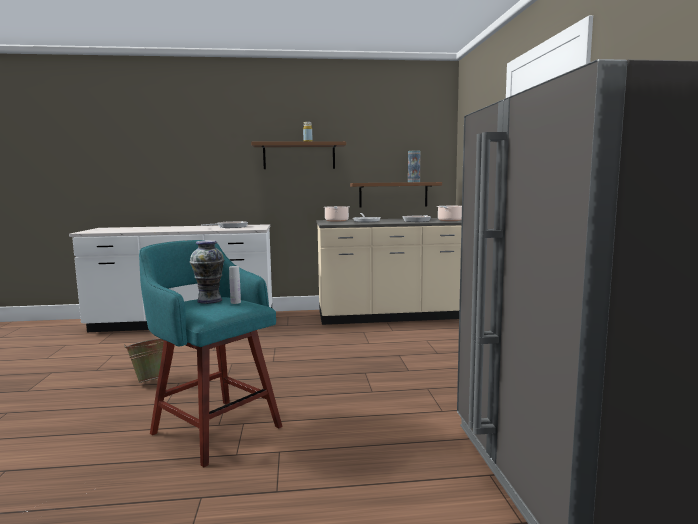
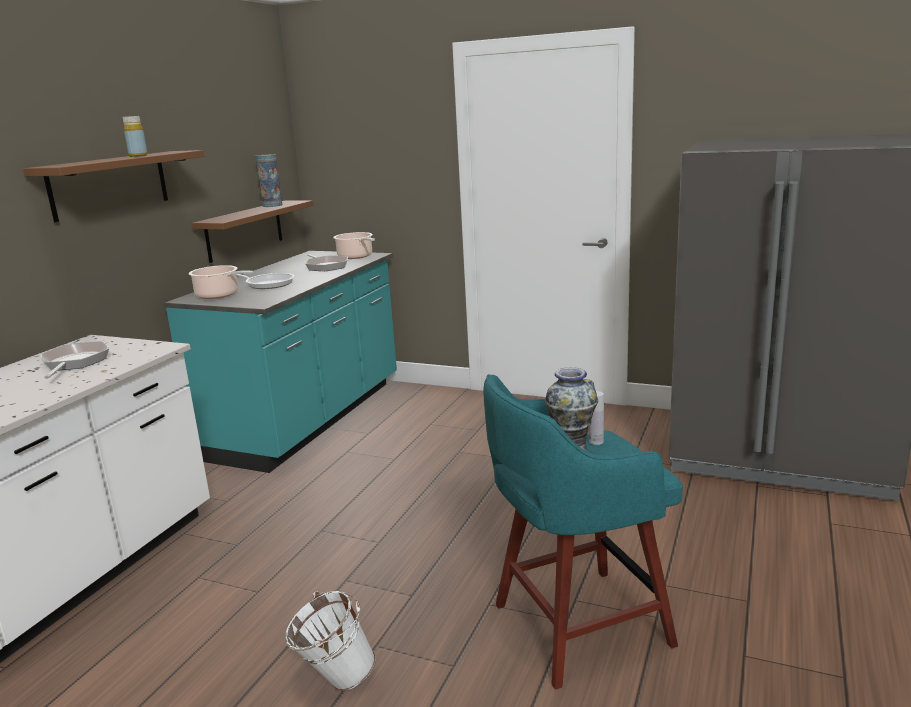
camera: 60 degrees left, 10 degrees up
green bucket [124,338,164,383] -> white bucket [285,591,376,691]
beige counter [316,218,462,325] -> turquoise counter [164,251,397,473]

